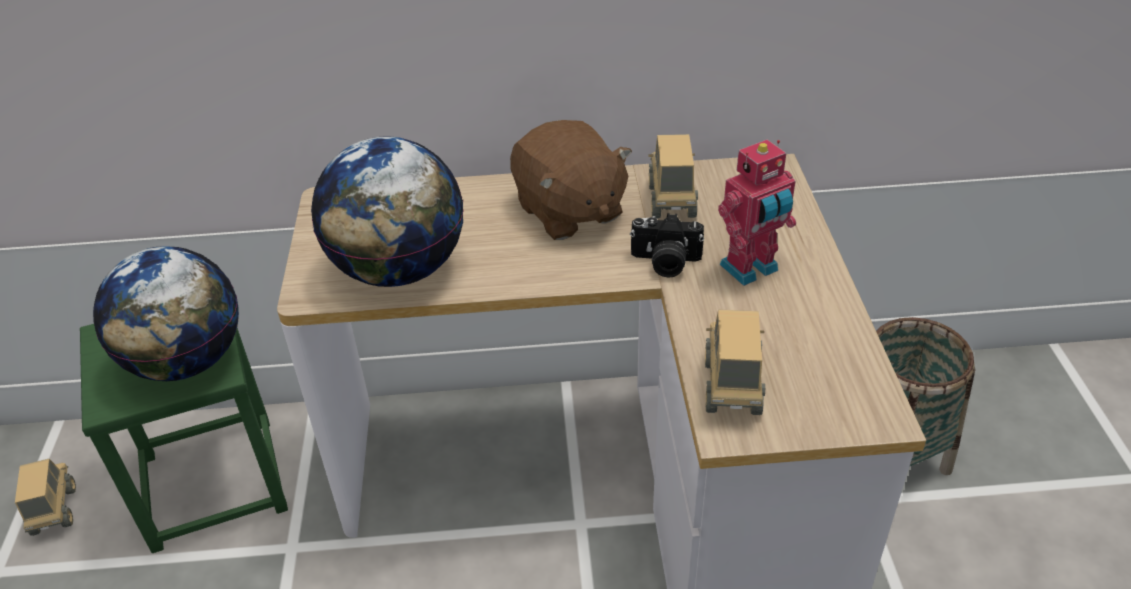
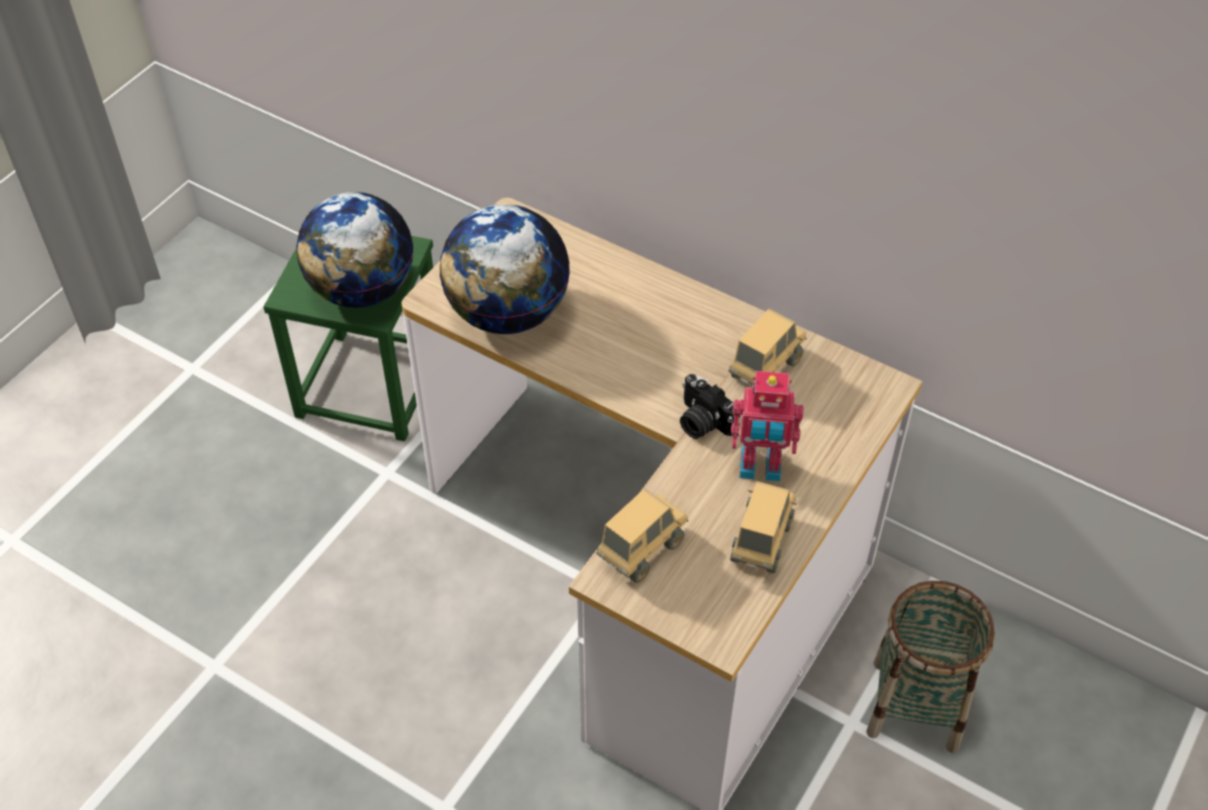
camera: 35 degrees right, 10 degrees up
toy truck [15,459,76,536] -> toy truck moved to [730,481,796,573]
brown plush toy [510,120,632,240] -> none

